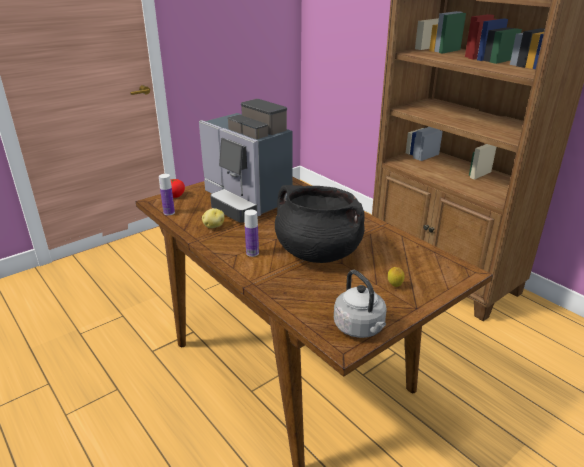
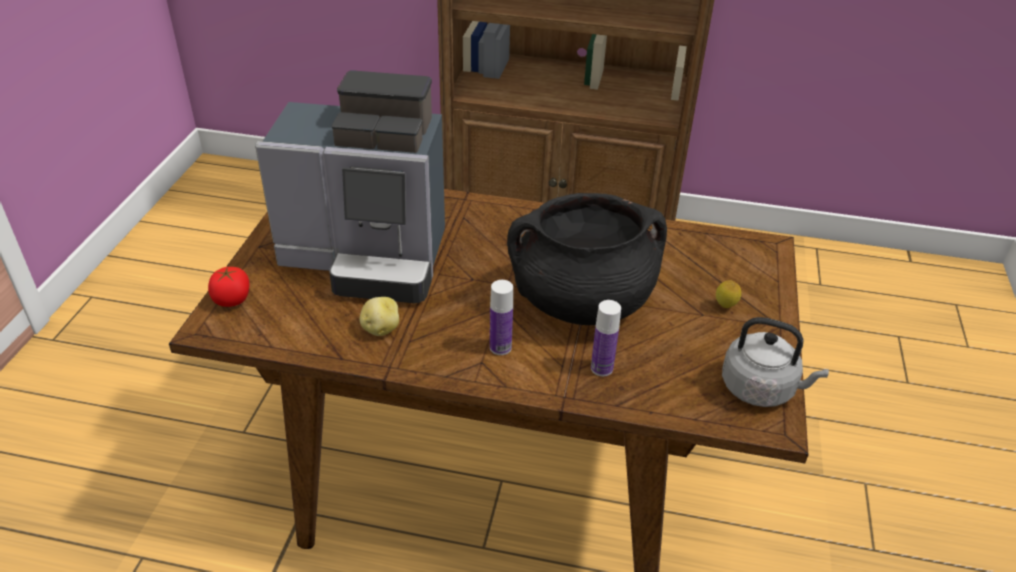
camera: 40 degrees left, 10 degrees up
bottle [159,174,175,215] -> bottle moved to [591,300,621,376]

